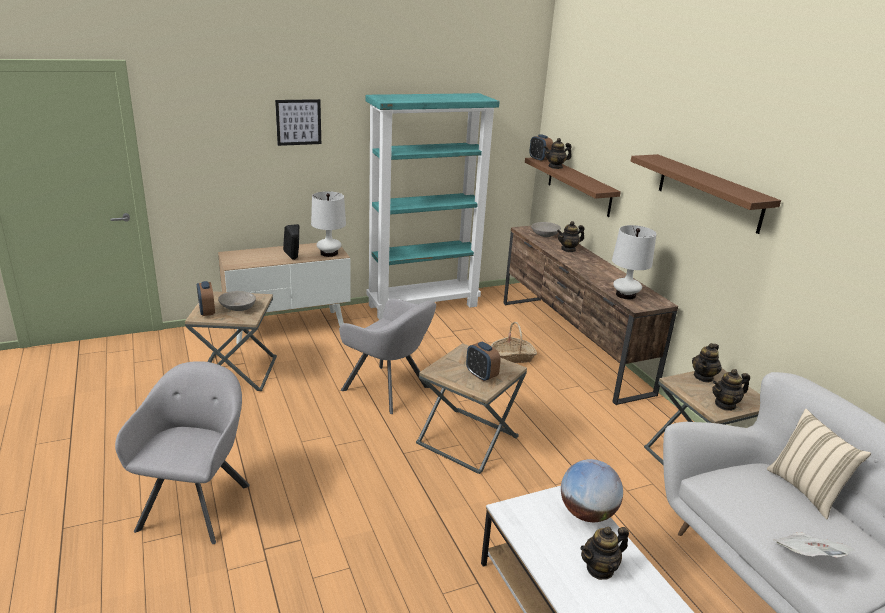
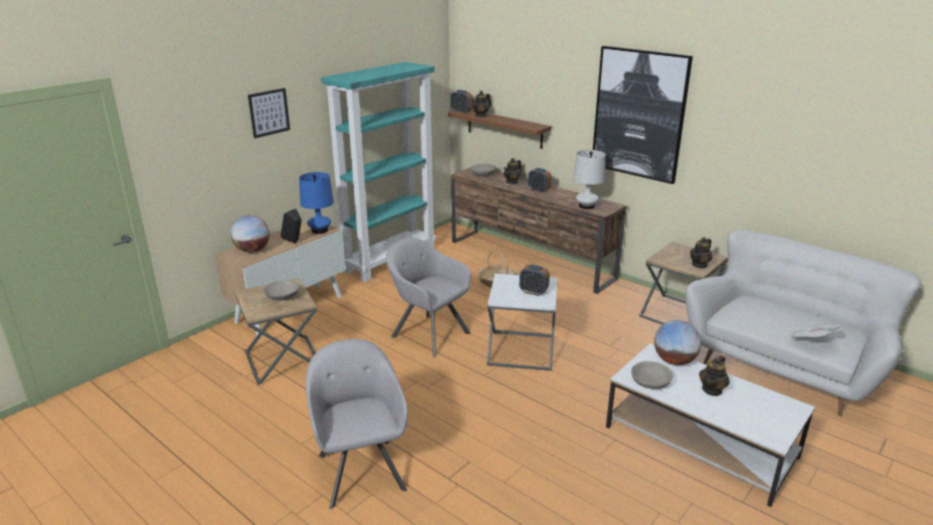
camera: 25 degrees left, 0 degrees up
alarm clock [197,281,215,316] -> alarm clock moved to [528,168,552,193]
white table lamp [311,191,346,257] -> blue table lamp [299,172,334,234]
grey armchair [339,298,436,414] -> grey armchair turned 150 degrees counterclockwise [386,237,471,357]
brown side table [416,343,527,474] -> white side table [487,274,558,371]
brown shelf [631,154,781,234] -> picture [593,46,693,184]
teapot [692,343,722,383] -> none
beige pillow [767,409,871,519] -> none
none -> globe [231,215,270,253]
none -> grey bowl [631,361,673,389]

